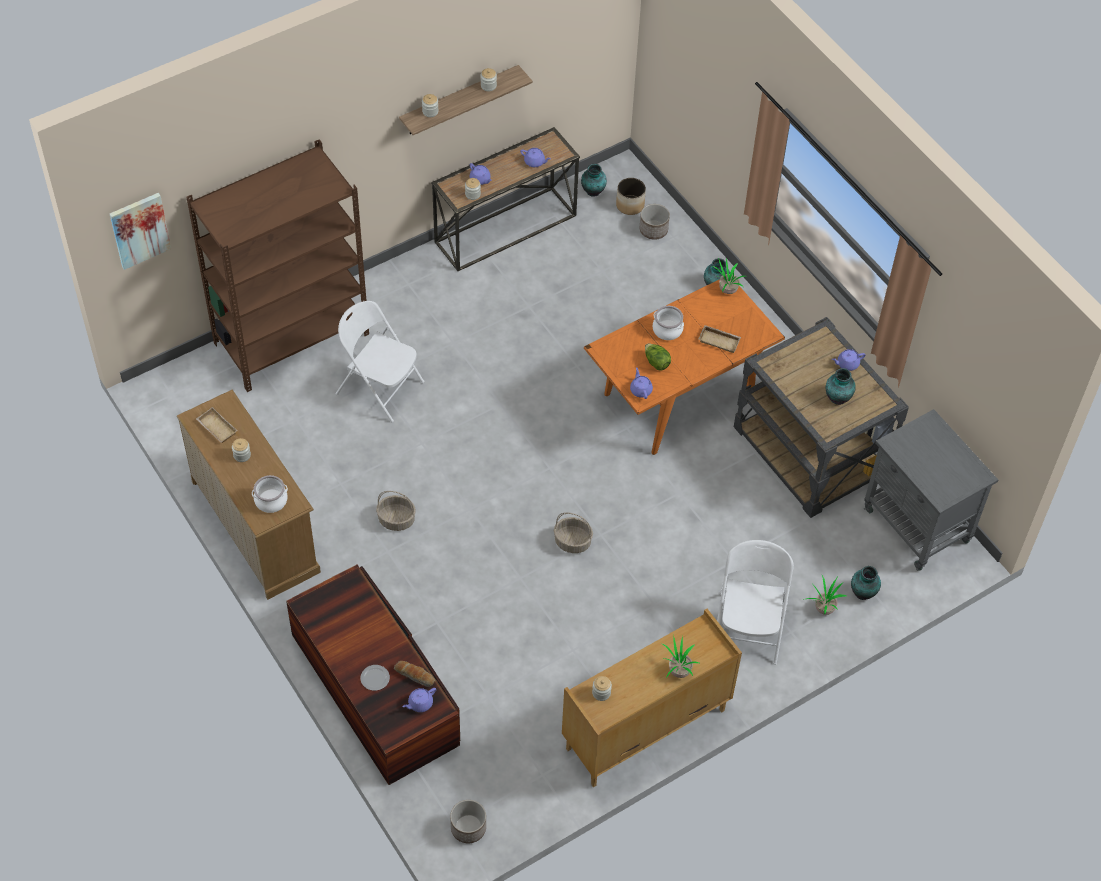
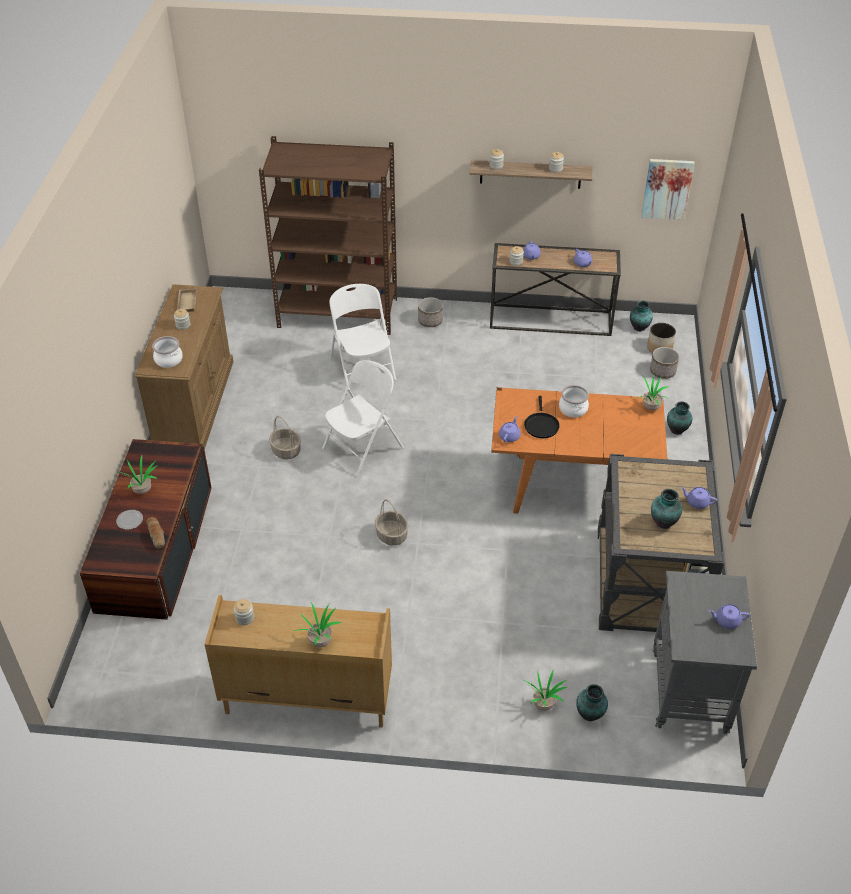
camera: 40 degrees right, 10 degrees down
picture [110,193,171,270] -> picture moved to [641,159,695,220]
purple teapot [403,688,436,712] -> purple teapot moved to [709,604,750,629]
planter [450,800,486,843] -> planter moved to [418,297,443,327]
lettuce [645,343,671,370] -> black frying pan [524,396,560,438]
beige tray [698,325,741,353] -> none
white chair [717,540,794,665] -> white chair moved to [322,360,404,478]
none -> potted plant [117,455,158,494]

